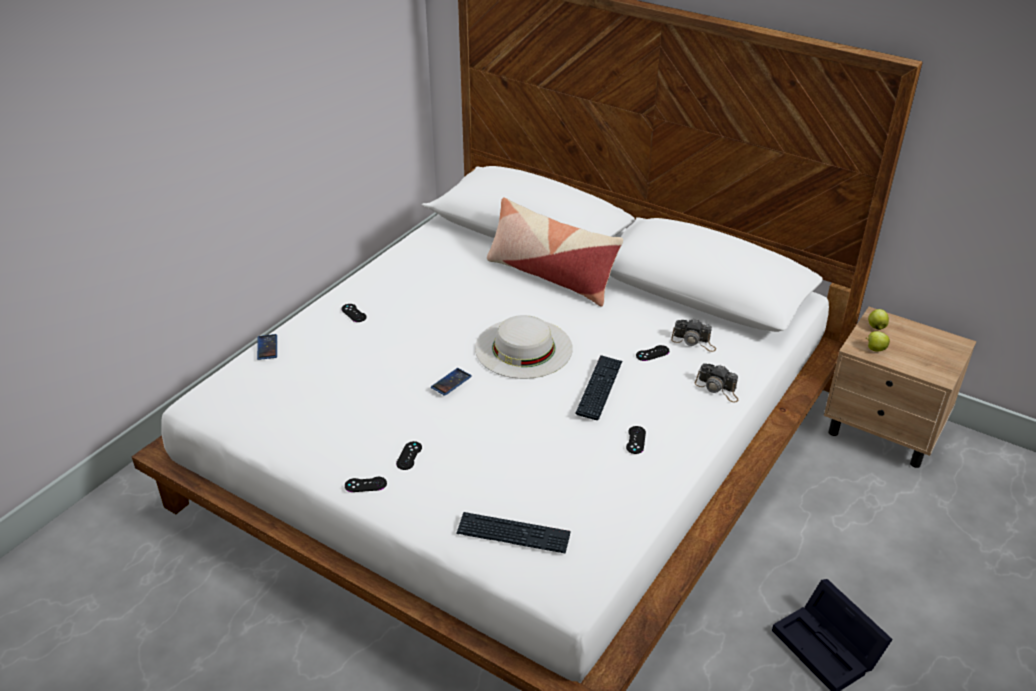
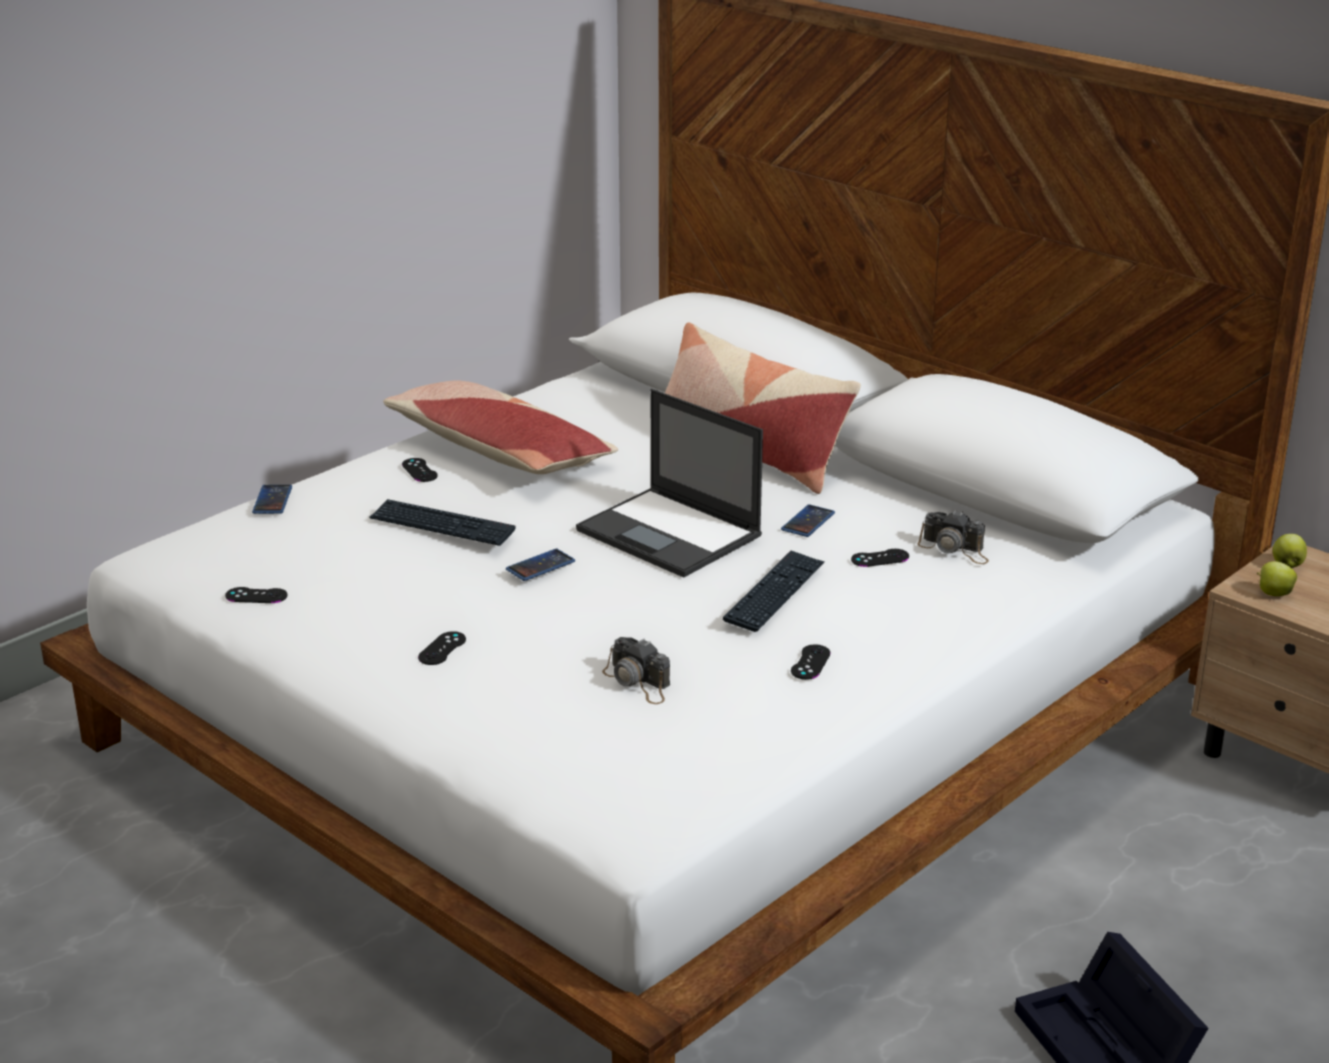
camera: 10 degrees right, 10 degrees down
black game controller [345,477,387,492] -> black game controller moved to [225,587,287,603]
keyboard [456,512,571,553] -> keyboard moved to [369,499,516,546]
white hat [475,315,573,379] -> laptop [576,389,763,578]
camera [694,364,739,402] -> camera moved to [602,637,670,704]
none -> pillow [383,380,618,474]
none -> phone [781,504,835,537]

